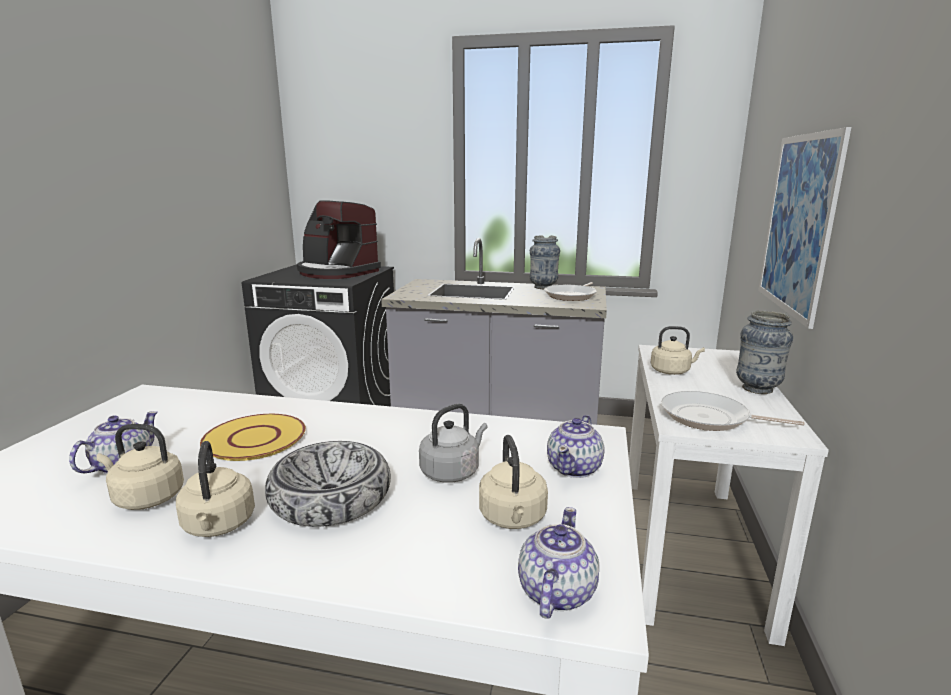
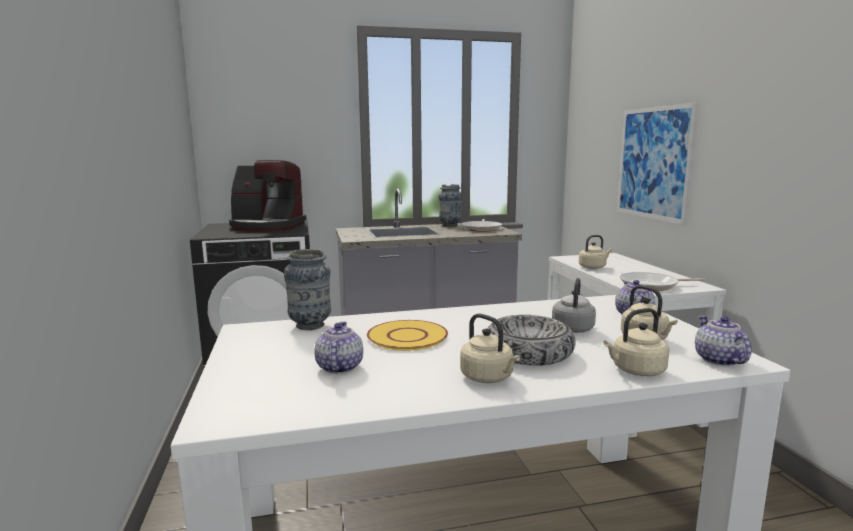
camera: 25 degrees left, 5 degrees down
beige kettle [96,424,184,510] -> beige kettle moved to [603,308,669,376]
vase [736,311,793,394] -> vase moved to [284,249,331,330]

